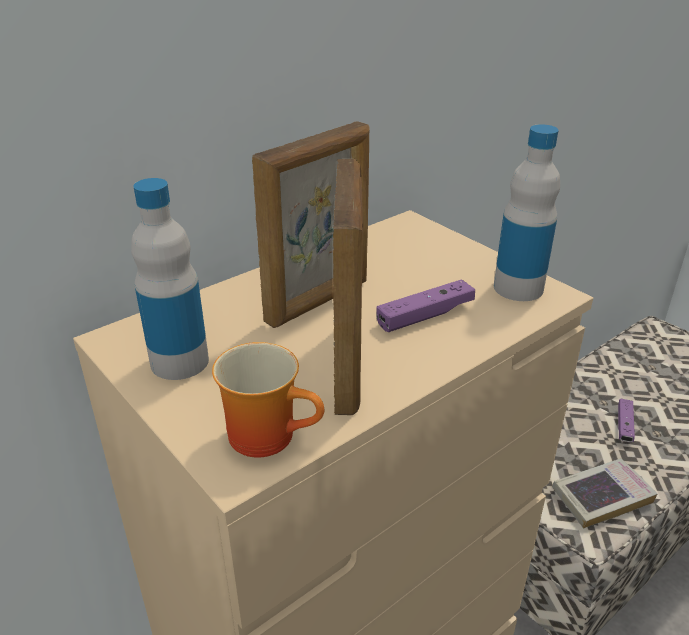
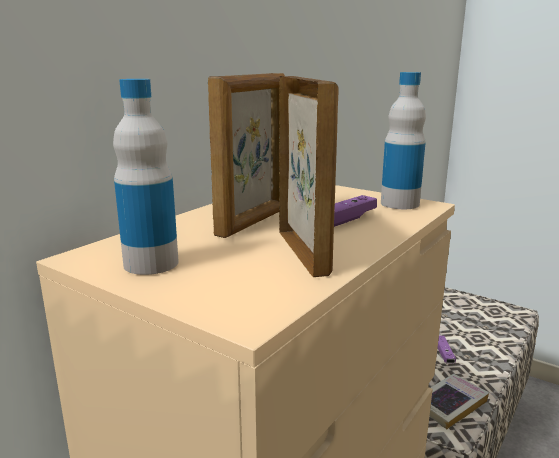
camera: 15 degrees left, 15 degrees down
mug [212,342,324,458] -> none

